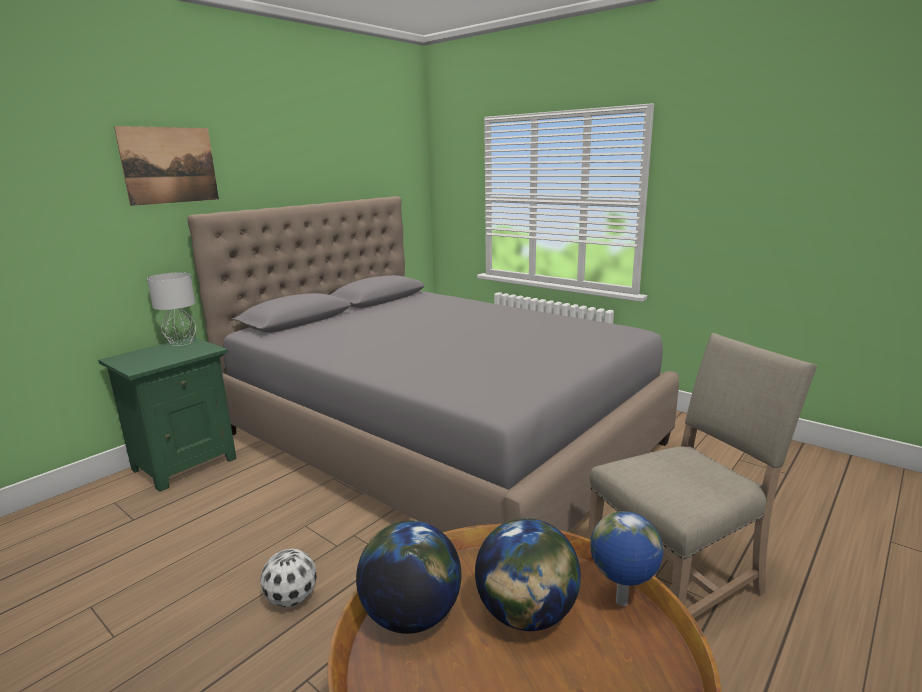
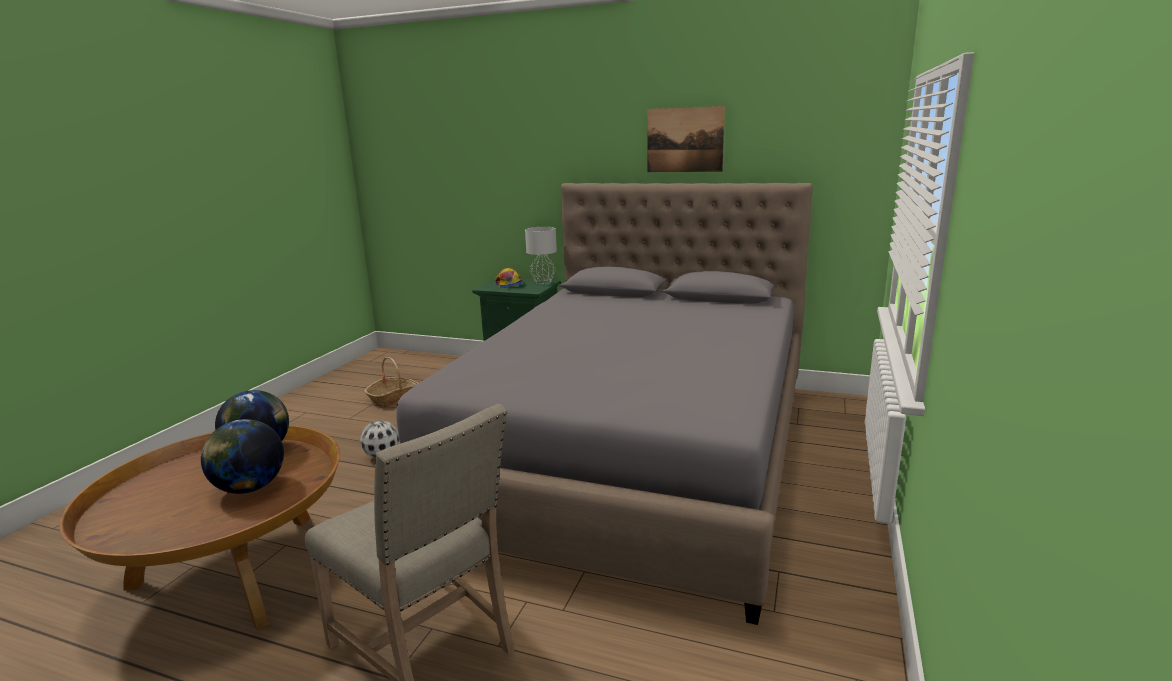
camera: 70 degrees right, 0 degrees up
picture [114,126,219,206] -> picture moved to [648,106,725,172]
globe [591,511,663,606] -> none
none -> basket [365,357,418,407]
none -> cap [495,268,523,288]

